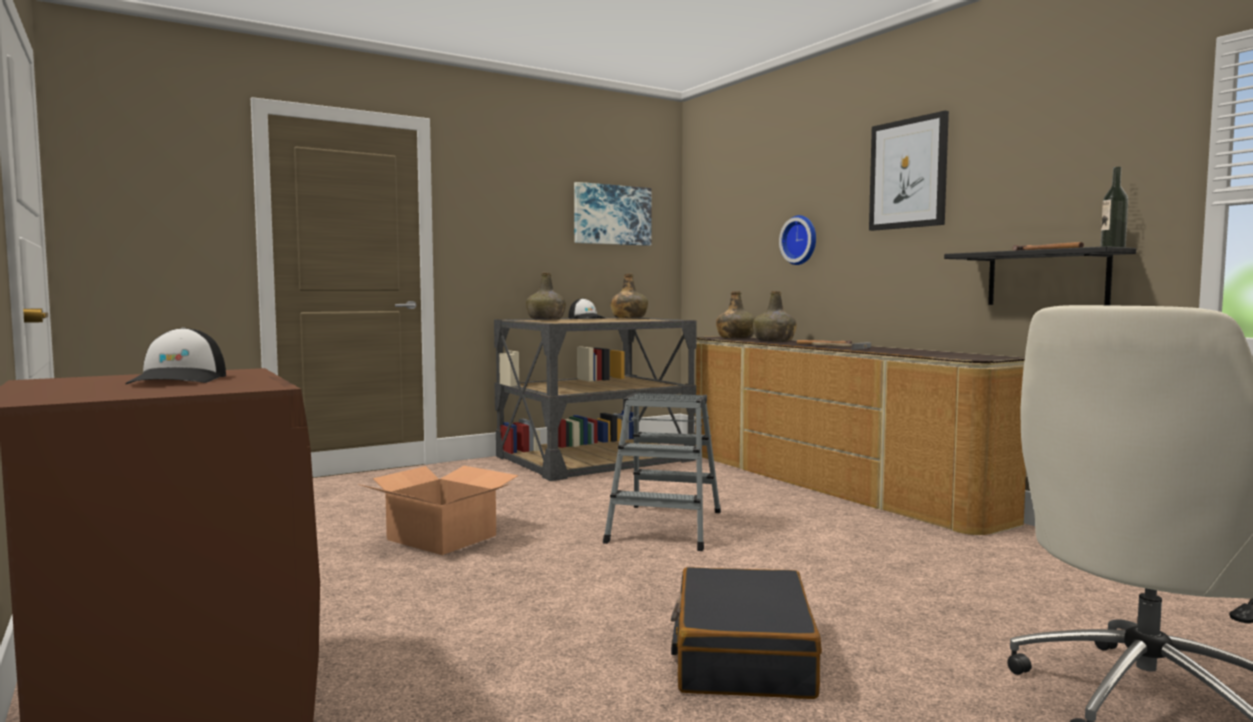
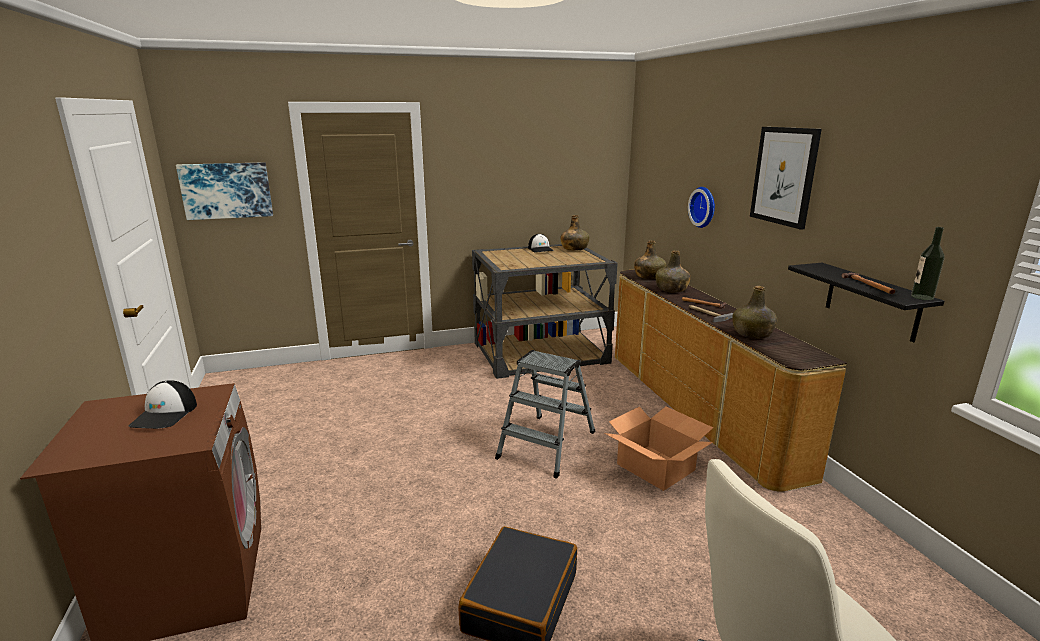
camera: 15 degrees right, 15 degrees up
cardboard box [358,466,518,555] -> cardboard box moved to [604,407,713,491]
green bottle [526,273,566,320] -> green bottle moved to [732,286,777,339]
picture [574,182,652,246] -> picture moved to [176,162,273,220]

